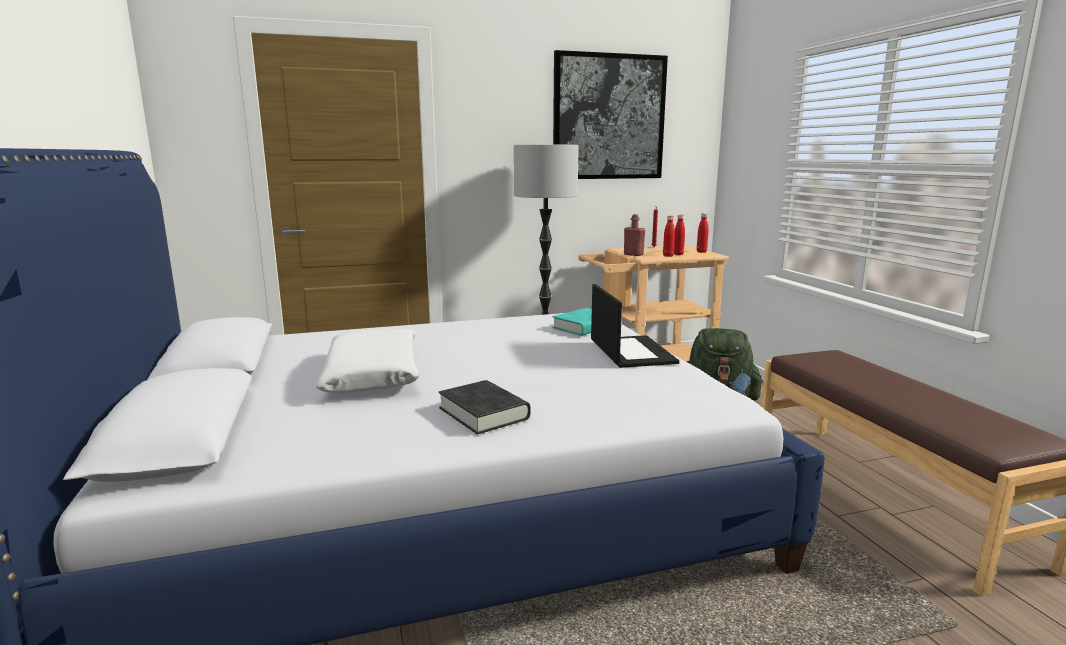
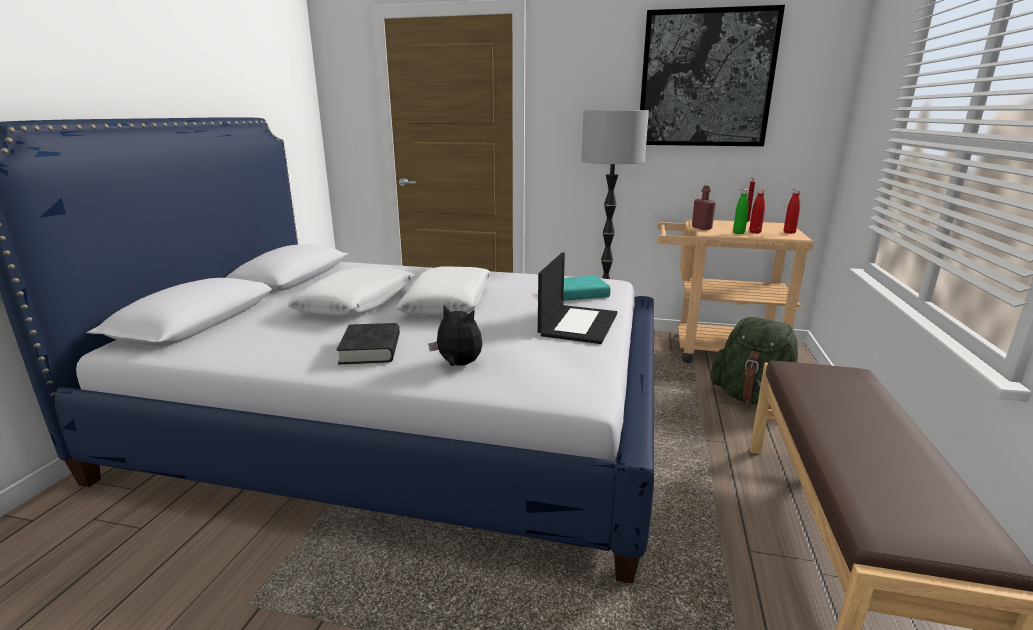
camera: 30 degrees right, 5 degrees up
red bottle [663,216,675,257] -> green bottle [733,189,749,234]
none -> white pillow [396,267,491,315]
none -> plush toy [428,305,483,366]

